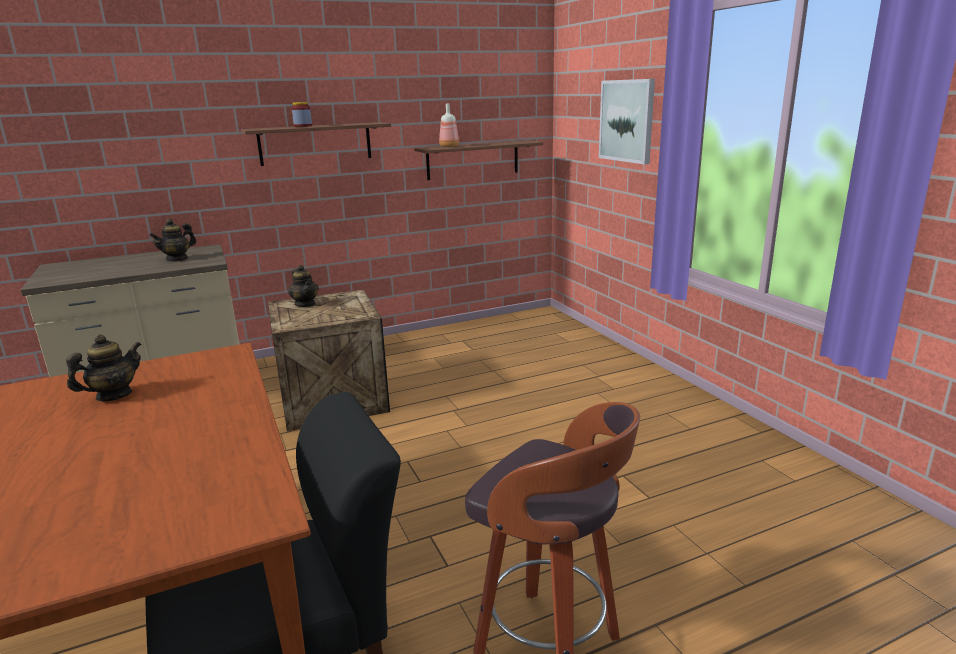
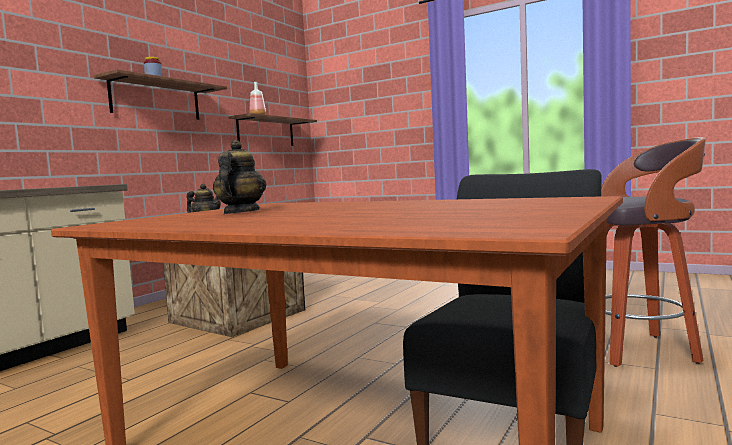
camera: 35 degrees left, 15 degrees down
teapot [149,219,196,262] -> none
picture [599,79,655,164] -> none

